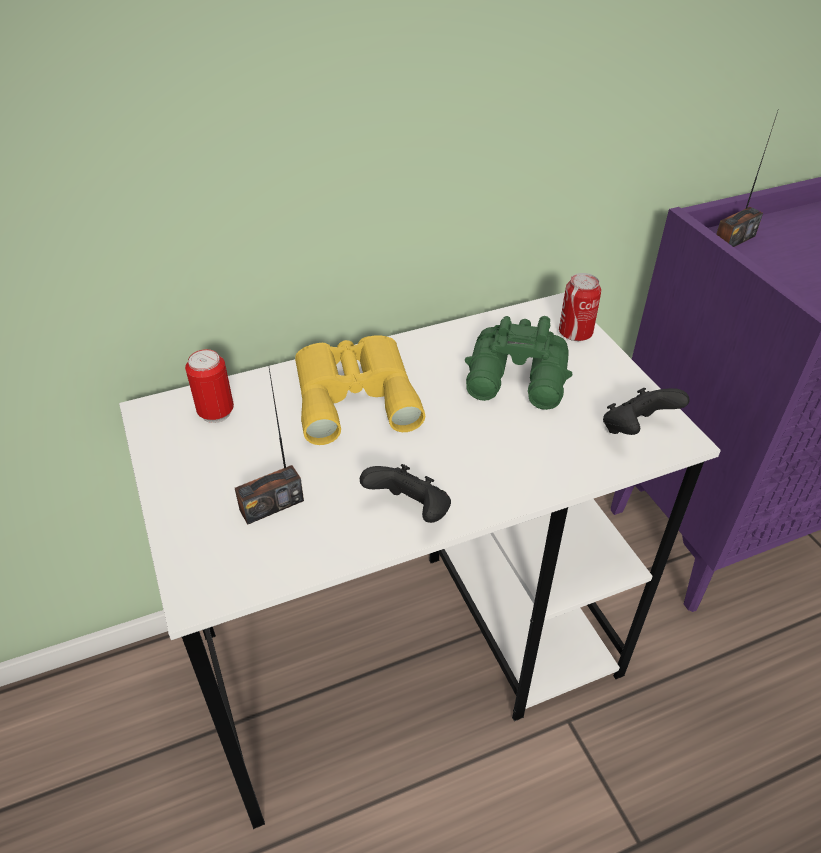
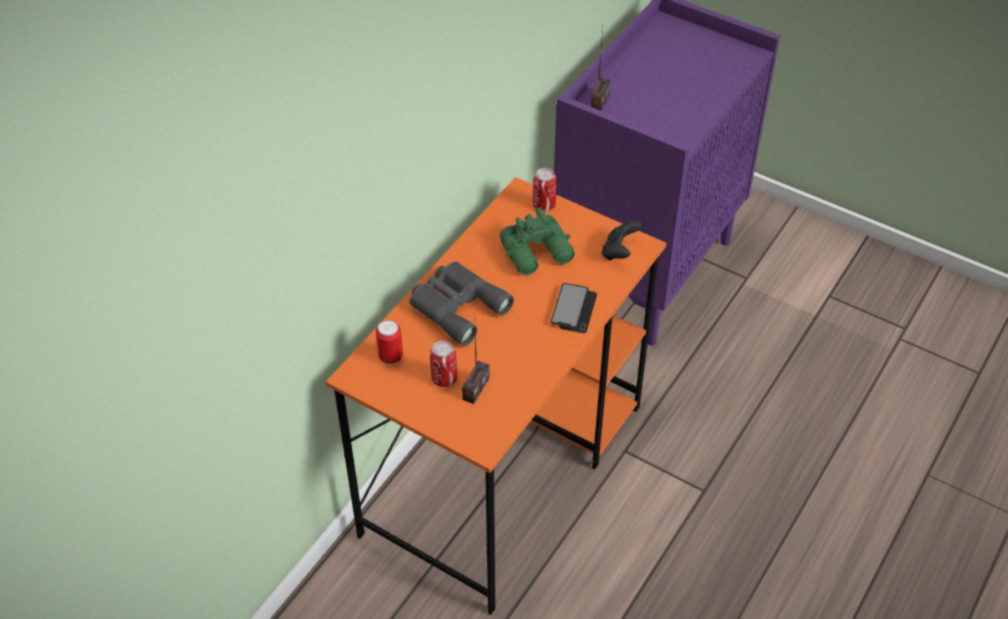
camera: 35 degrees left, 5 degrees up
white desk [119,292,721,829] -> orange desk [326,177,666,615]
yellow binoculars [295,335,425,445] -> grey binoculars [409,262,514,346]
black game controller [360,464,451,523] -> none
none -> can [430,340,457,387]
none -> phone [550,283,597,333]

